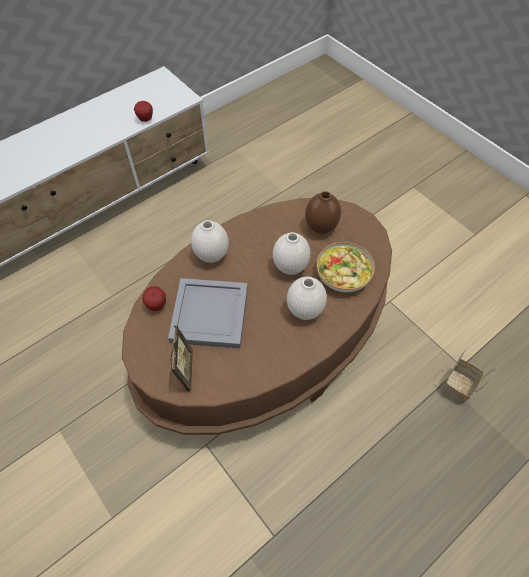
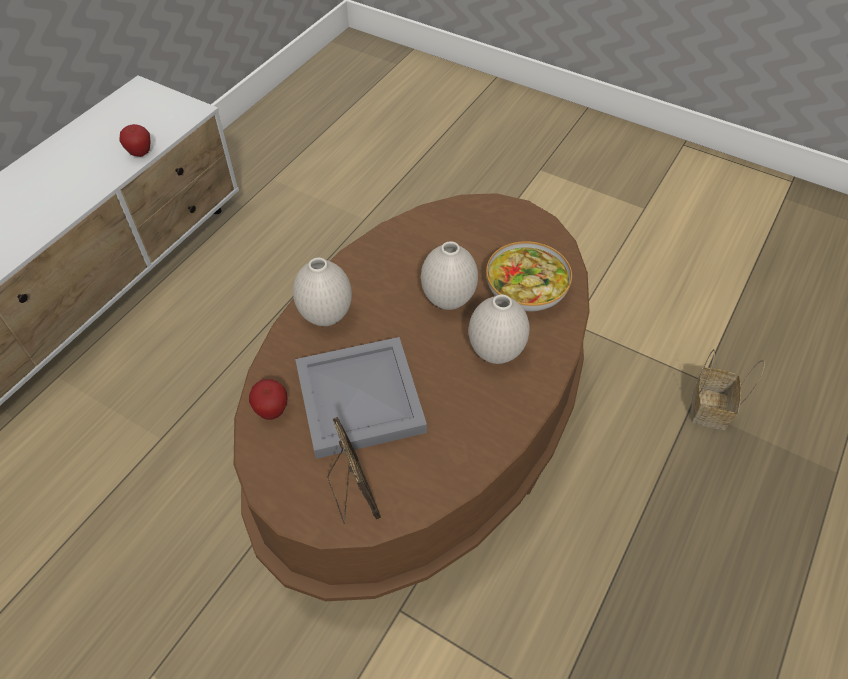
camera: 20 degrees left, 5 degrees down
brown vase [305,191,341,234] -> none

